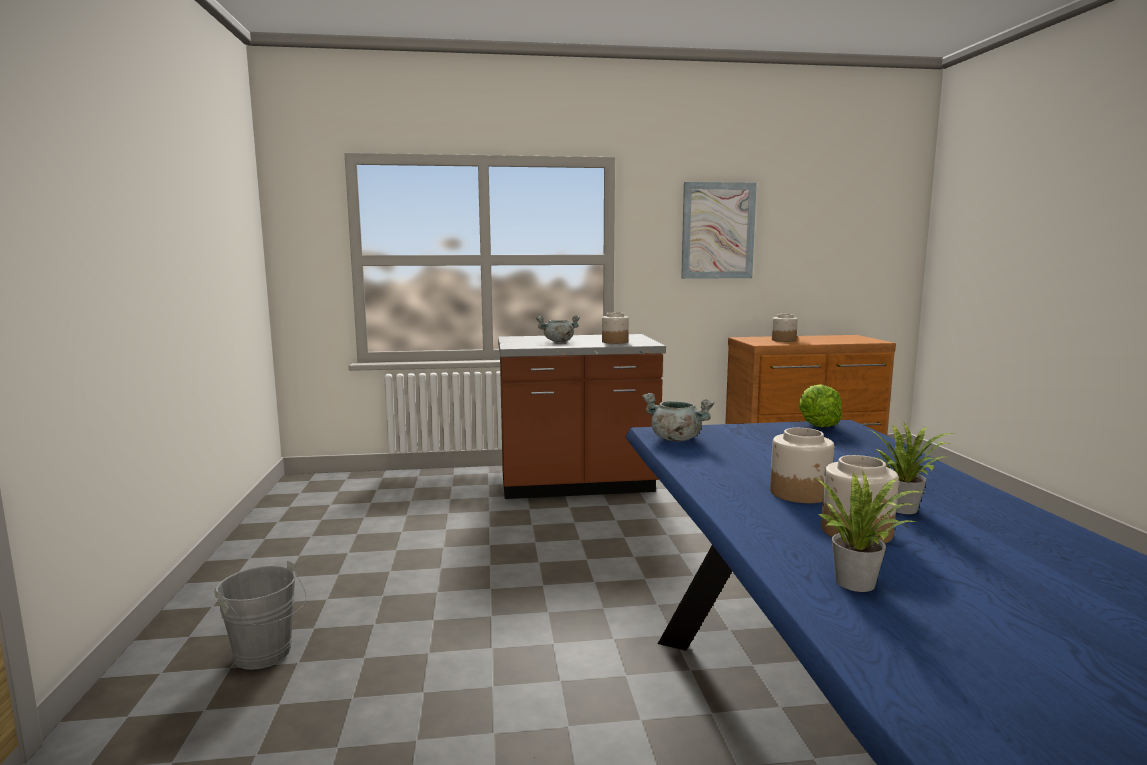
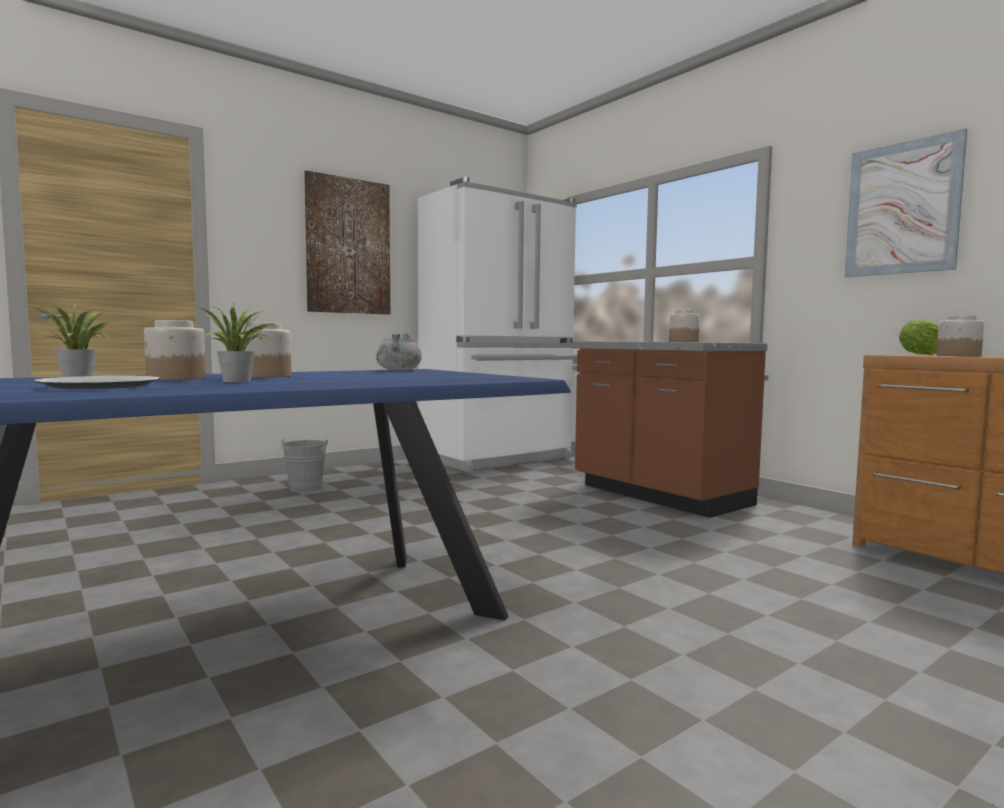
camera: 60 degrees right, 5 degrees down
grey cooking pot [536,315,580,342] -> none
lettuce [799,384,842,427] -> lettuce moved to [899,319,939,355]
none -> plate [34,376,161,389]
none -> picture [304,170,390,315]
none -> white fridge [418,177,577,472]

